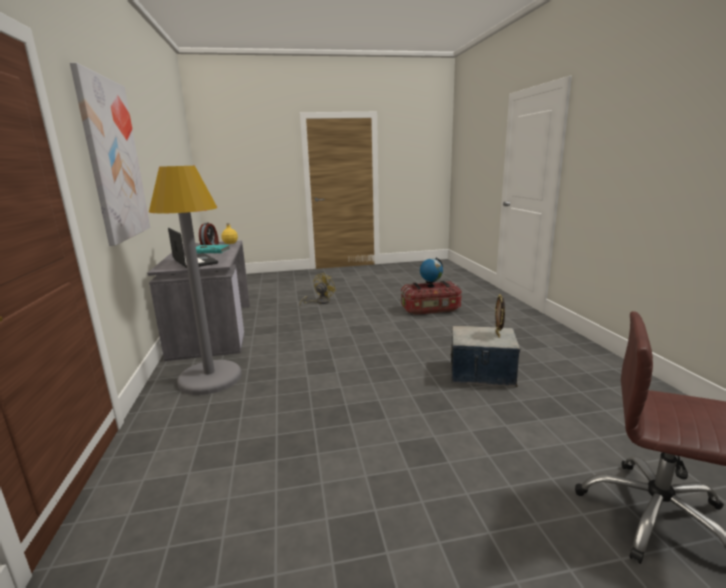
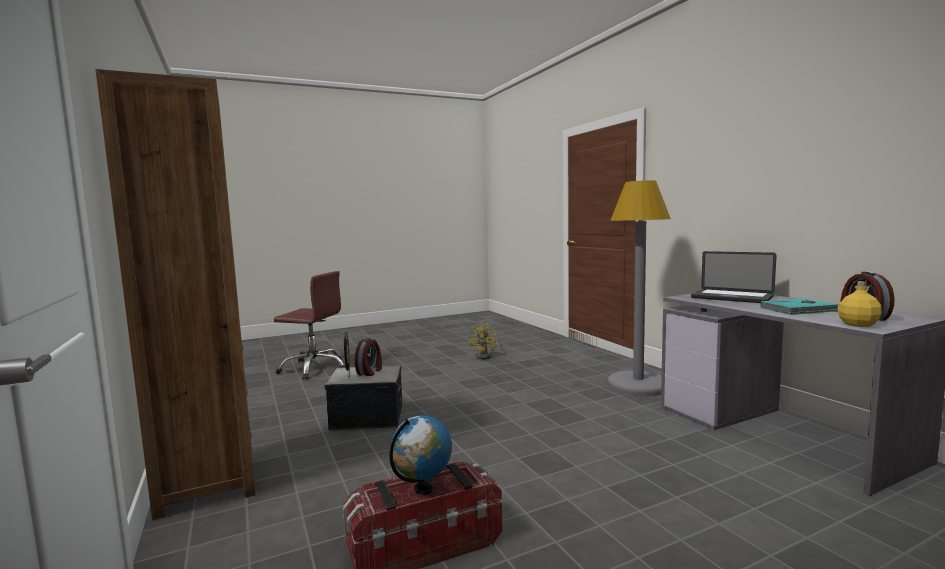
camera: 165 degrees right, 10 degrees down
picture [70,63,150,246] -> none
yellow fan [300,273,336,304] -> yellow fan moved to [468,323,504,359]
none -> brown bookcase [95,69,256,521]
none -> alarm clock [355,338,382,376]

